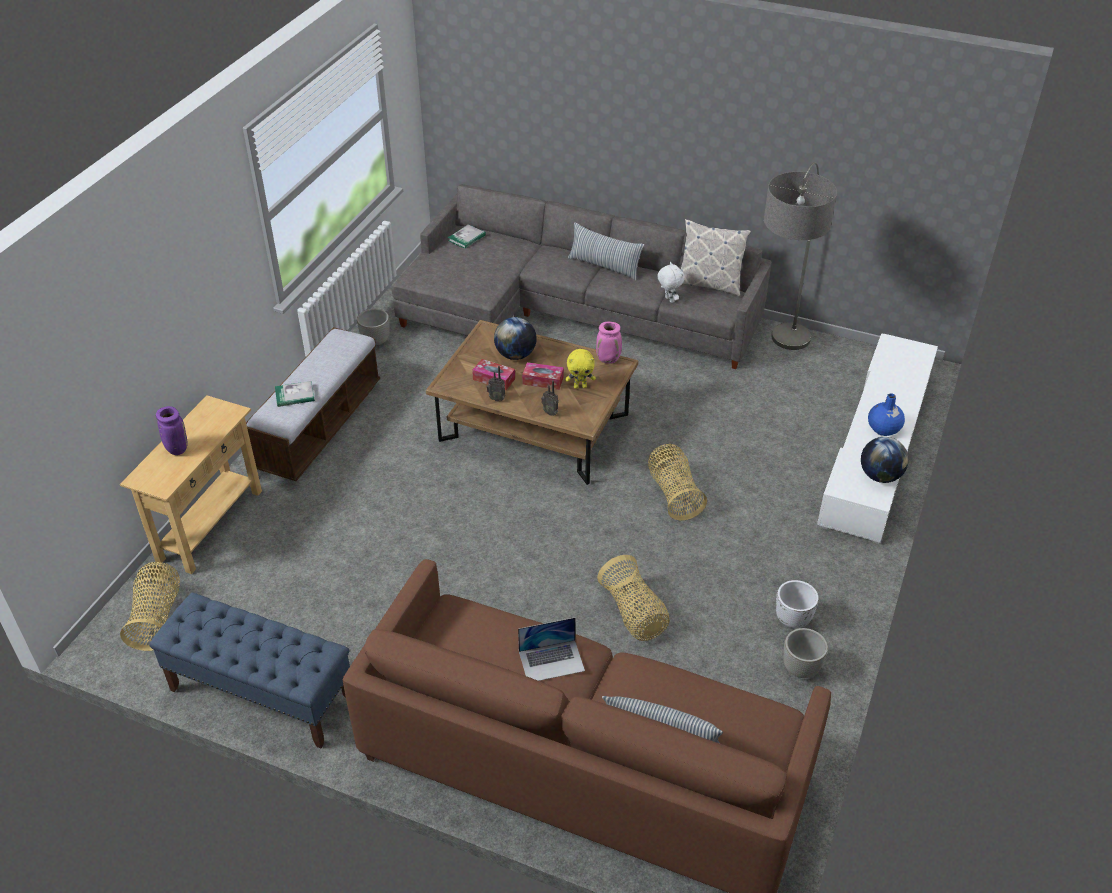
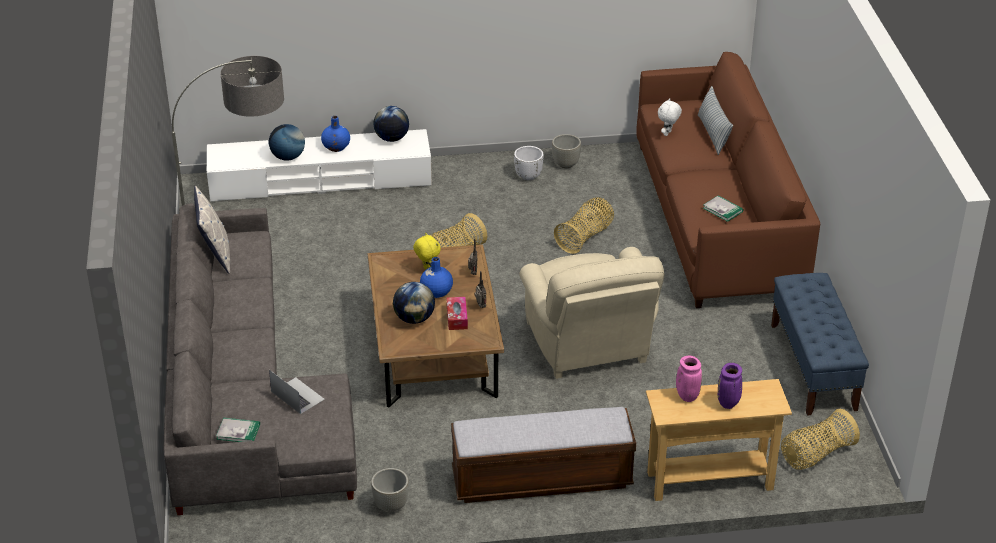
camera: 120 degrees left, 5 degrees down
book [275,381,315,407] -> book moved to [703,195,743,222]
laptop [518,617,585,681] -> laptop moved to [269,370,325,414]
tissue box [522,362,564,390] -> blue vase [420,257,453,298]
pillow [568,222,644,280] -> none
pink vase [596,322,622,364] -> pink vase moved to [676,356,702,402]
white plush toy [657,262,685,303] -> white plush toy moved to [658,98,682,136]
none -> globe [269,124,305,160]
none -> beige armchair [519,247,665,379]

